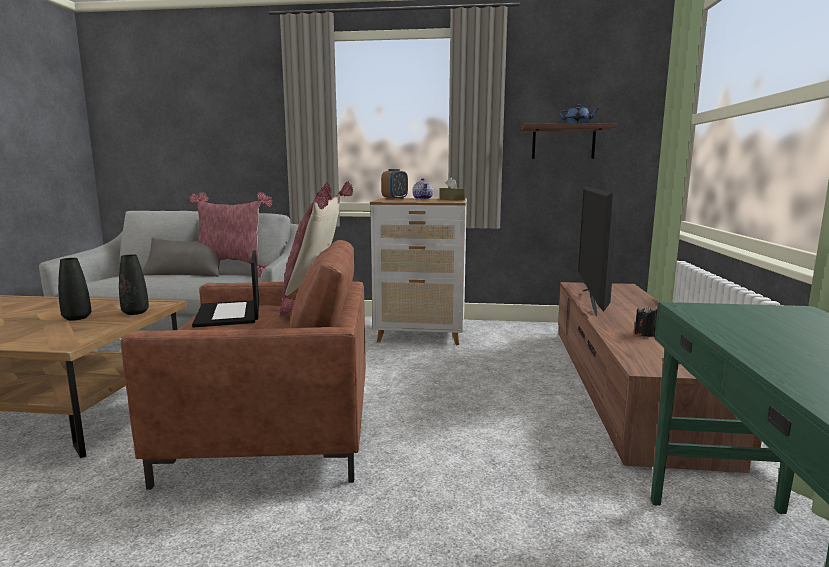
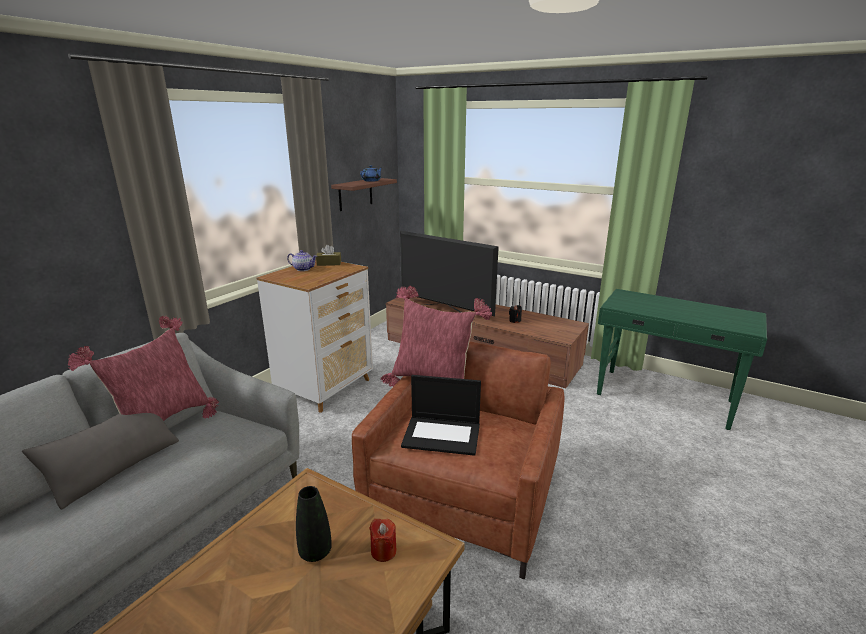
camera: 65 degrees left, 10 degrees up
black vase [119,255,149,315] -> none
alarm clock [381,169,408,200] -> none
none -> red candle [369,519,397,562]

